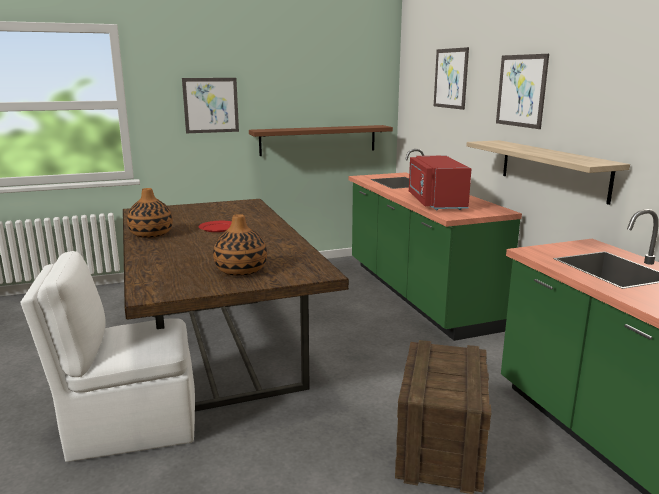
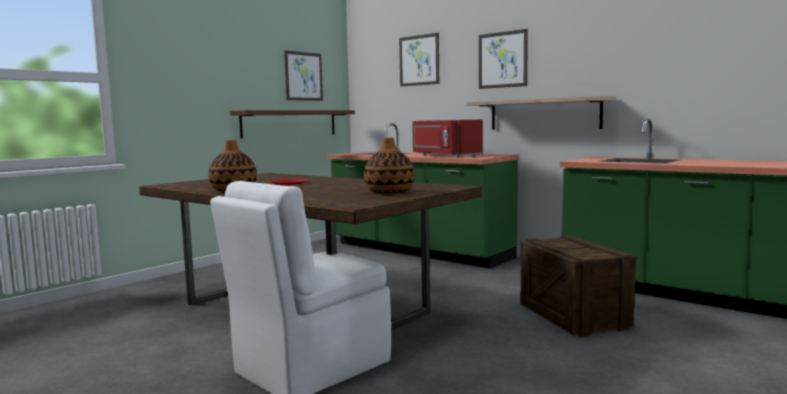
camera: 30 degrees left, 10 degrees down
picture [182,78,239,133] -> picture moved to [284,50,323,101]

